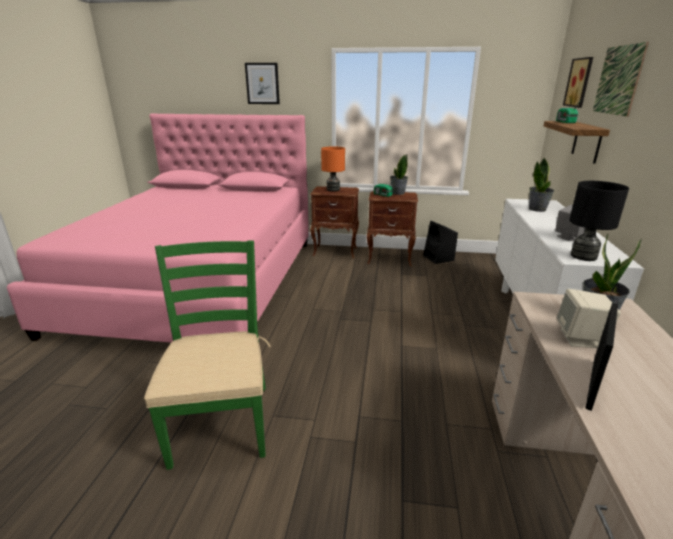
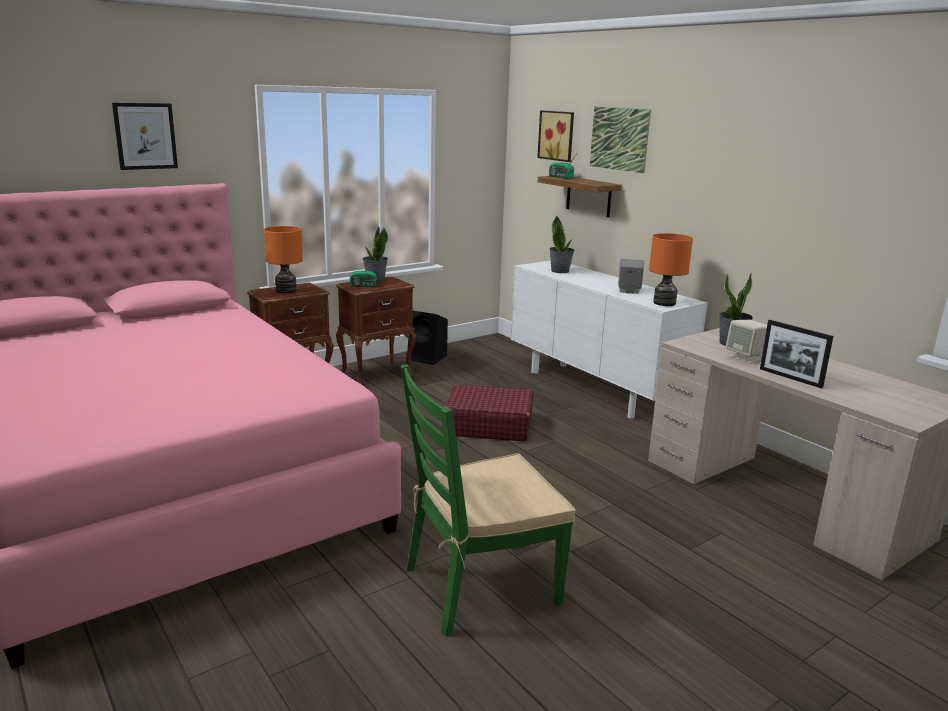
camera: 45 degrees left, 5 degrees down
green chair [144,240,270,470] -> green chair turned 60 degrees counterclockwise [401,364,576,637]
black table lamp [569,181,629,261] -> orange table lamp [649,233,693,306]
picture frame [585,303,618,411] -> picture frame turned 150 degrees clockwise [760,320,833,388]
none -> red suitcase [444,384,533,441]

